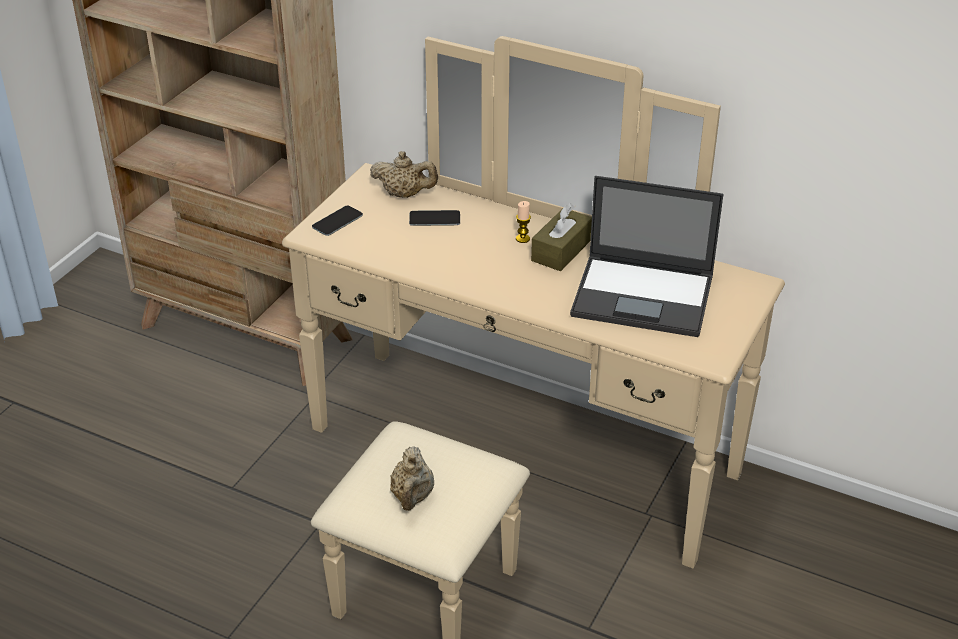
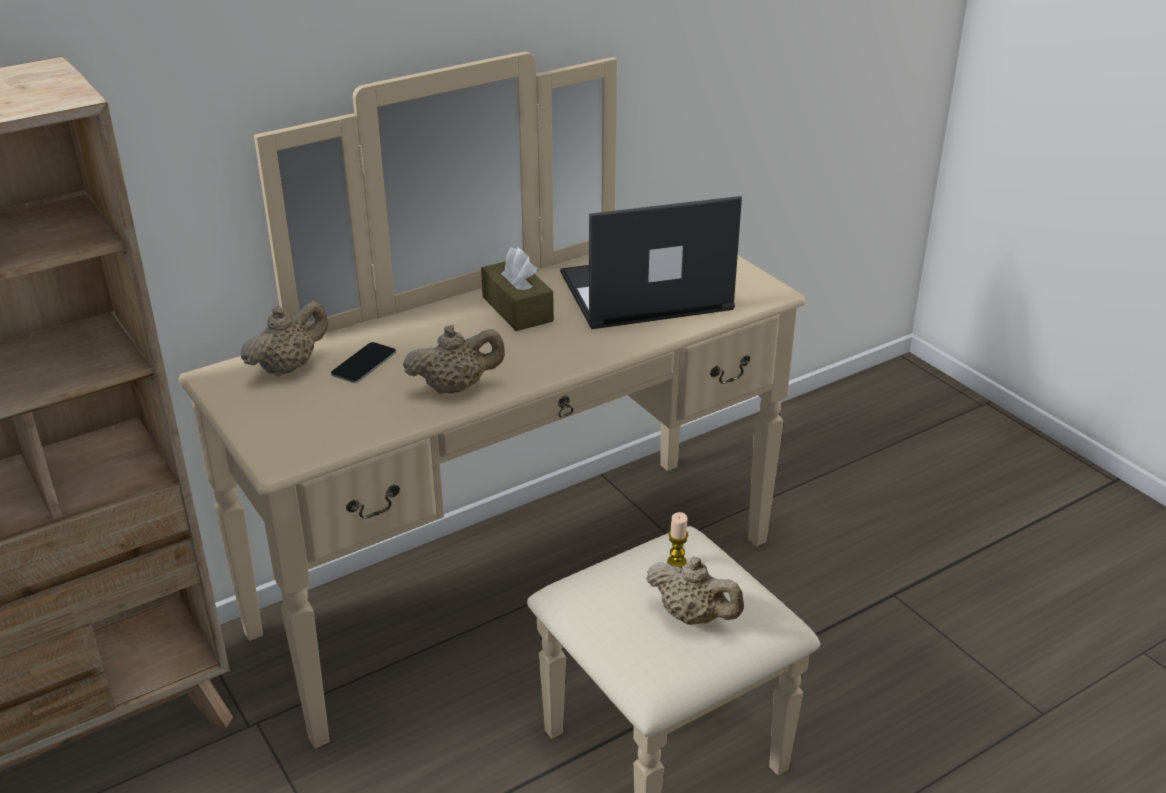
camera: 60 degrees left, 5 degrees down
phone [312,206,363,236] -> none
candle [516,201,531,243] -> candle moved to [667,512,688,568]
laptop [570,176,723,337] -> laptop turned 150 degrees counterclockwise [560,196,742,329]
none -> beige teapot [403,325,505,394]

